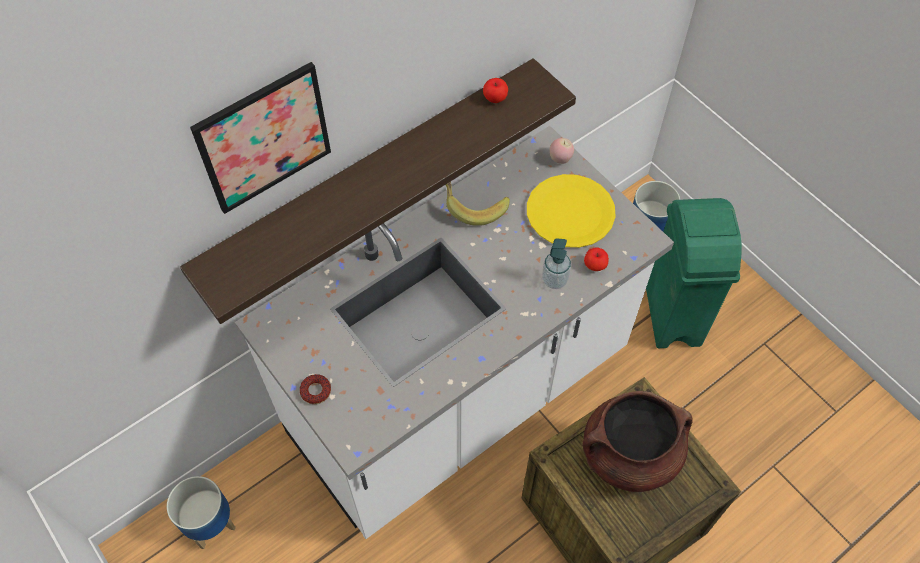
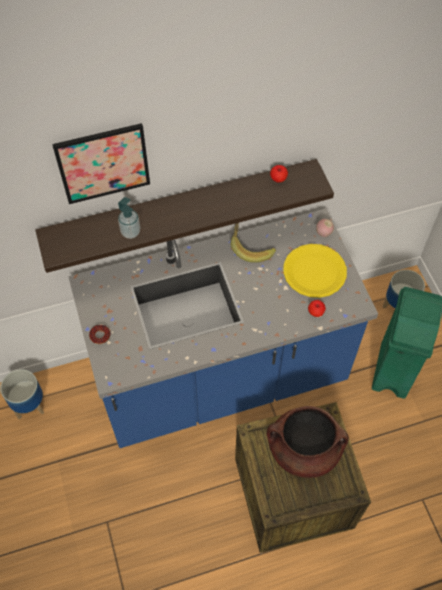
camera: 20 degrees right, 0 degrees up
white counter [235,126,674,539] -> blue counter [68,208,378,448]
soap dispenser [542,238,571,289] -> soap dispenser moved to [118,197,140,239]

